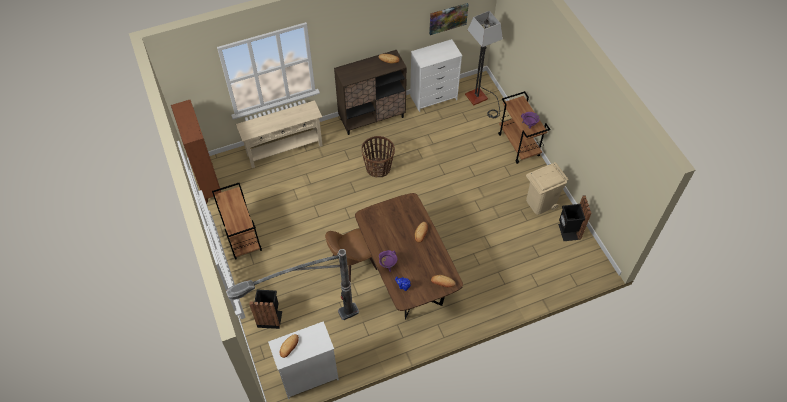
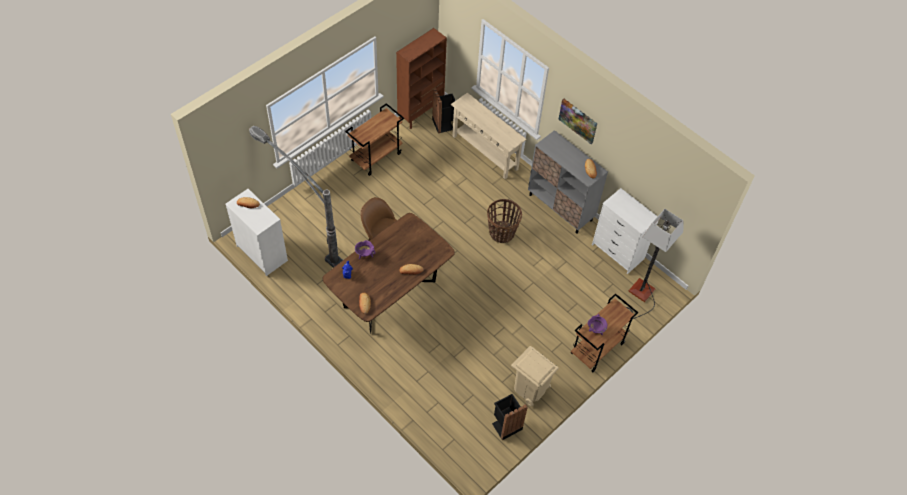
camera: 65 degrees right, 0 degrees up
black trash can [249,289,282,329] -> black trash can moved to [432,88,455,133]
brown cabinet [334,50,407,135] -> grey cabinet [528,130,608,234]
picture [429,3,469,35] -> picture moved to [558,99,597,144]

